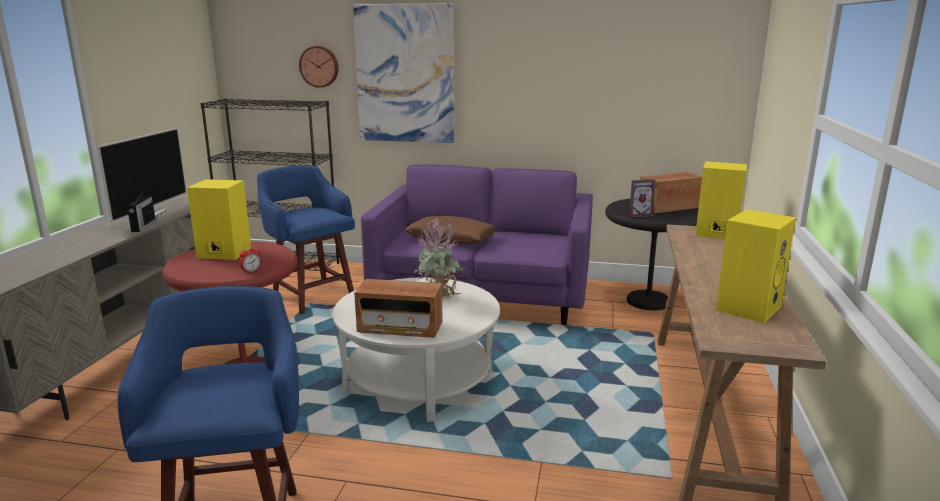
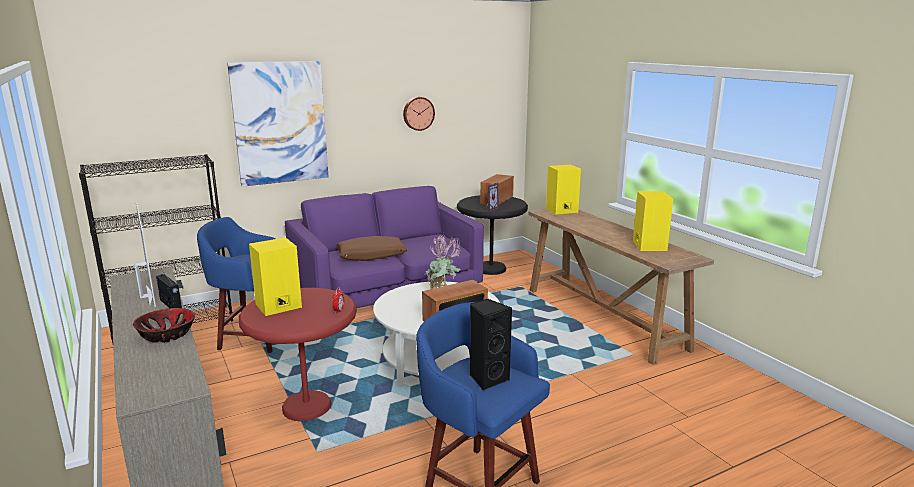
camera: 40 degrees left, 0 degrees up
wall clock [299,46,339,88] -> wall clock moved to [403,97,435,131]
none -> bowl [133,308,195,343]
none -> black speaker [470,299,512,391]

